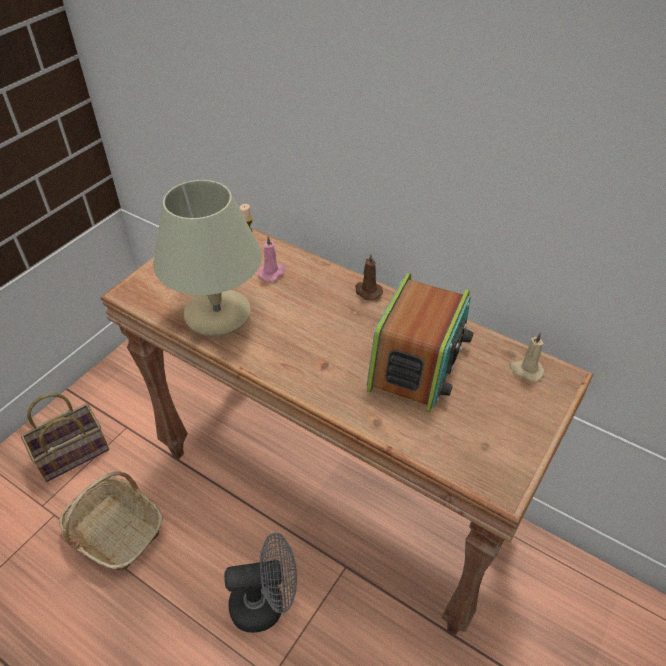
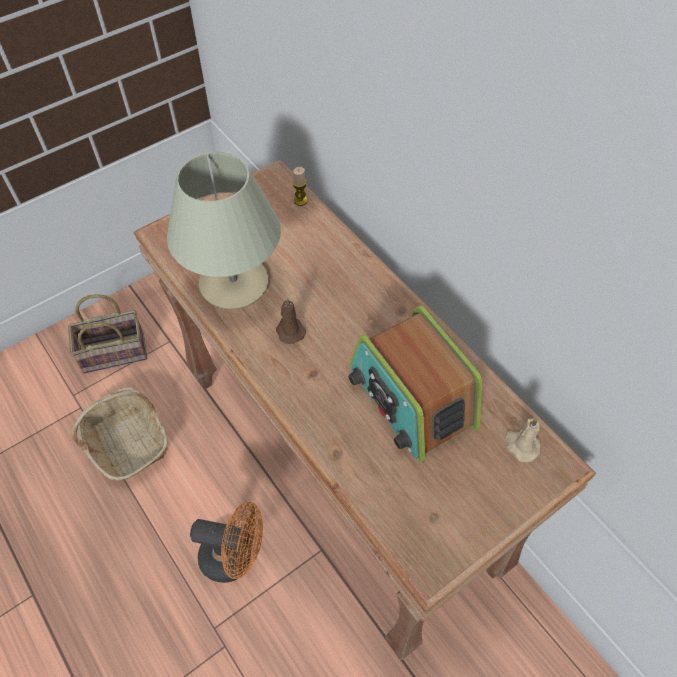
camera: 20 degrees right, 10 degrees up
grey fan [224,533,297,633] -> orange fan [190,502,263,583]
pink candle [258,235,285,282] -> none
brown candle [356,254,383,300] -> brown candle moved to [276,298,306,344]
radio [367,273,473,413] -> radio turned 105 degrees clockwise [348,305,482,463]

